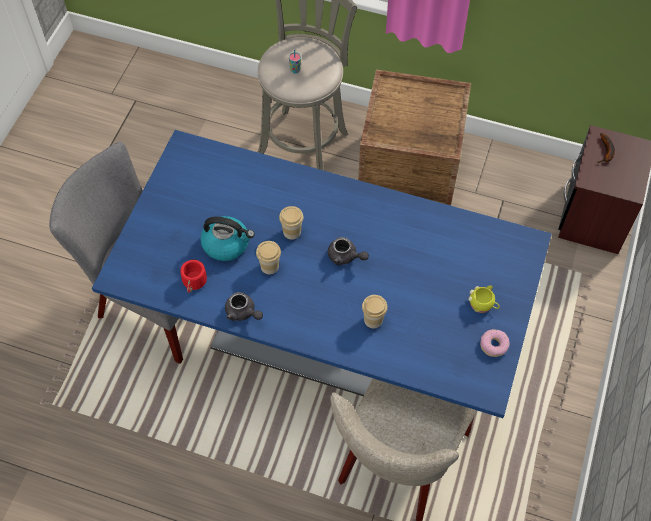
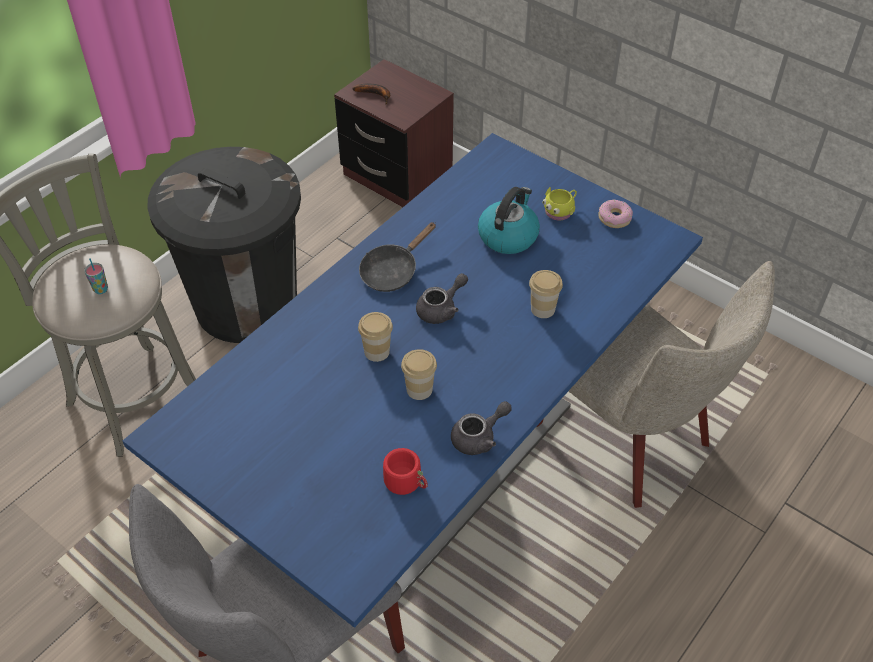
camera: 70 degrees left, 10 degrees down
kettle [200,216,255,261] -> kettle moved to [478,187,540,254]
crate [358,70,471,206] -> black trash can [147,147,301,343]
none -> black frying pan [359,222,436,292]

